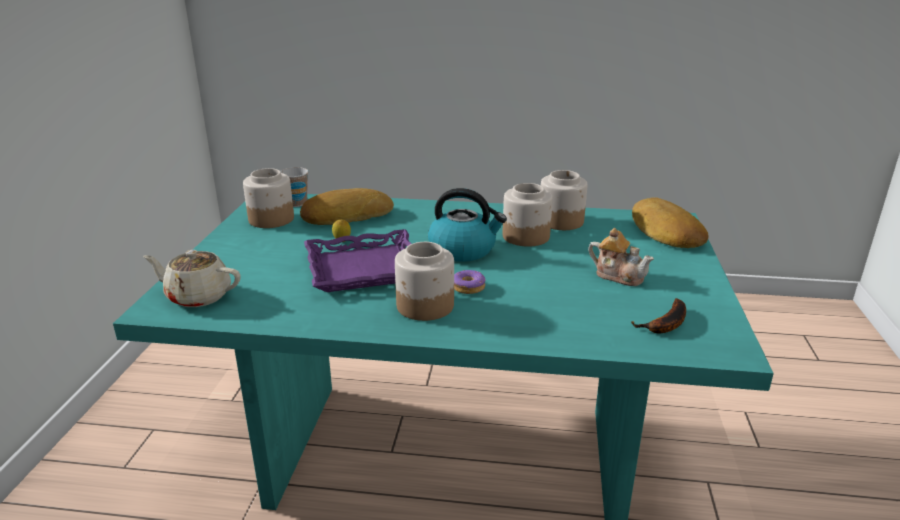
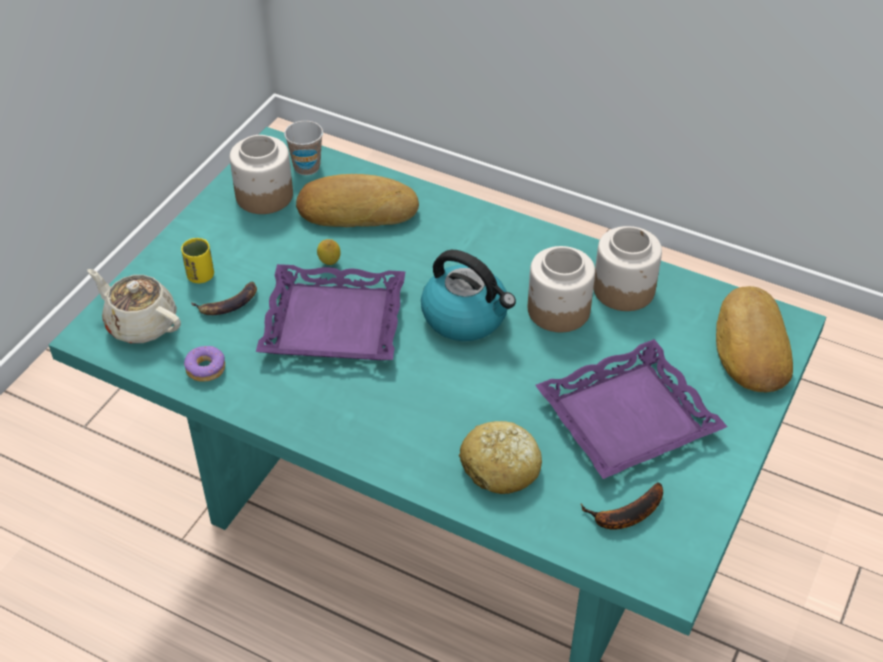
camera: 20 degrees right, 20 degrees up
jar [395,242,454,321] -> none
donut [454,270,486,294] -> donut moved to [184,346,225,382]
teapot [588,228,654,286] -> purple tray [535,339,727,479]
none -> yellow cup [181,238,214,283]
none -> banana [190,281,257,315]
none -> bread [459,421,542,494]

